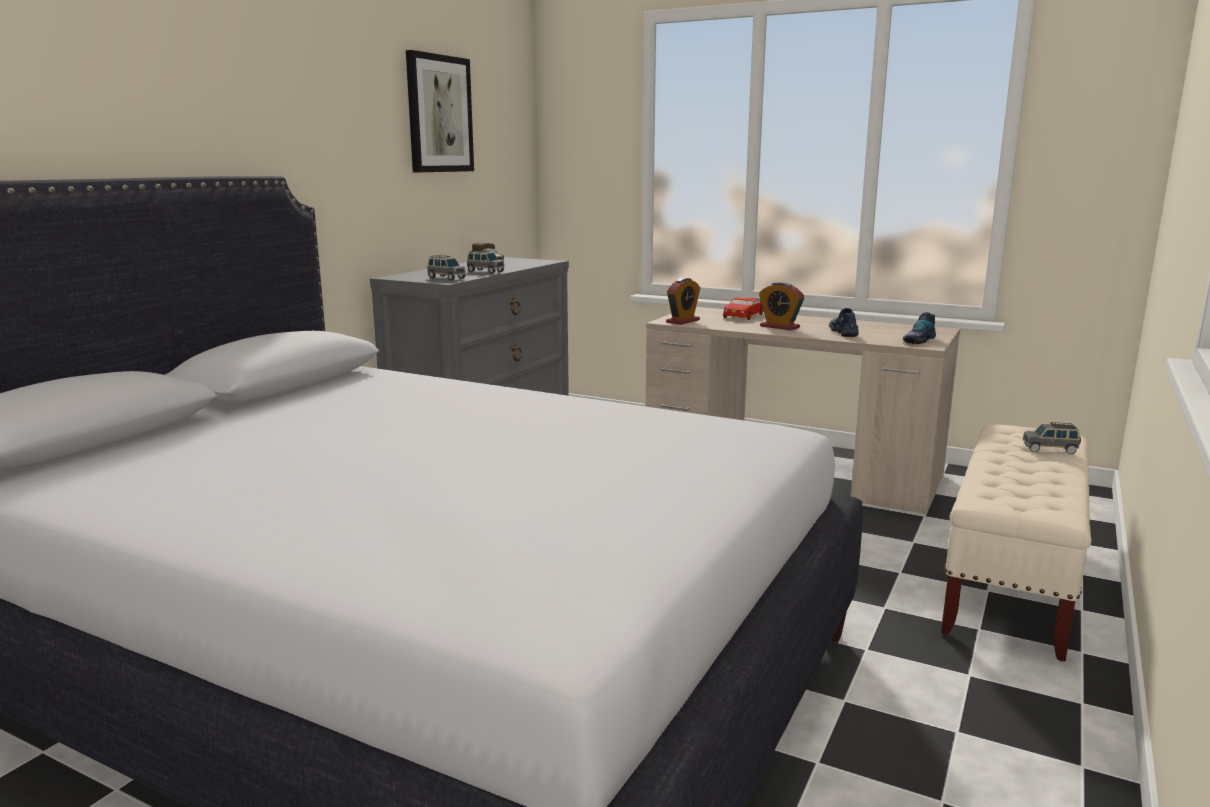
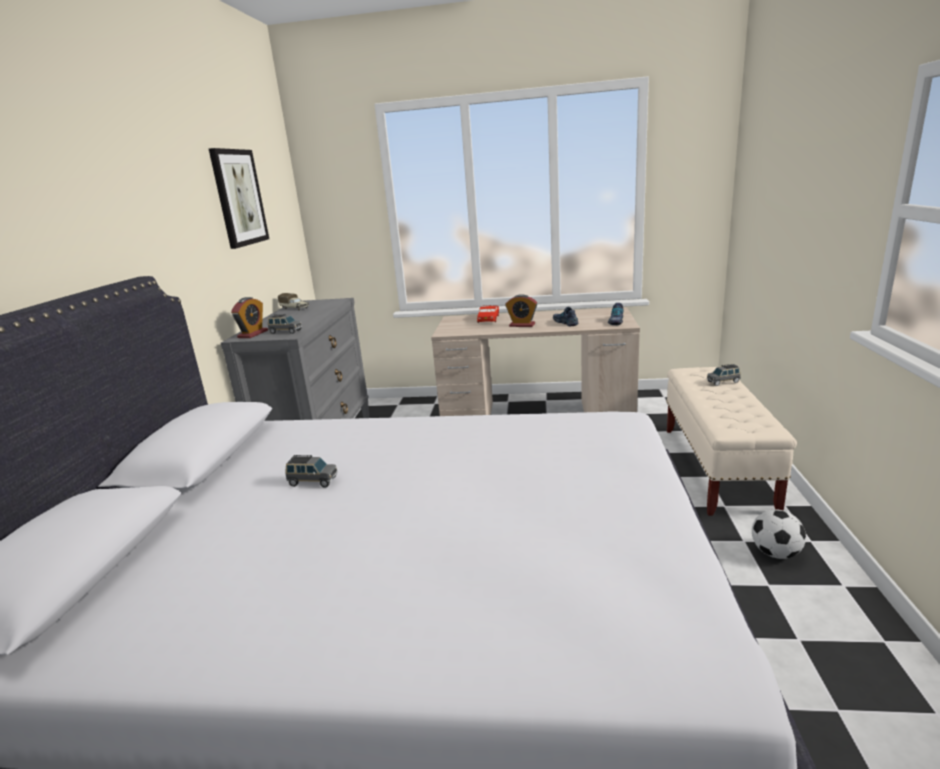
camera: 20 degrees left, 5 degrees up
grey toy car [467,250,505,274] -> grey toy car moved to [285,455,338,488]
alarm clock [666,278,700,325] -> alarm clock moved to [231,297,268,338]
none -> football [752,510,806,559]

